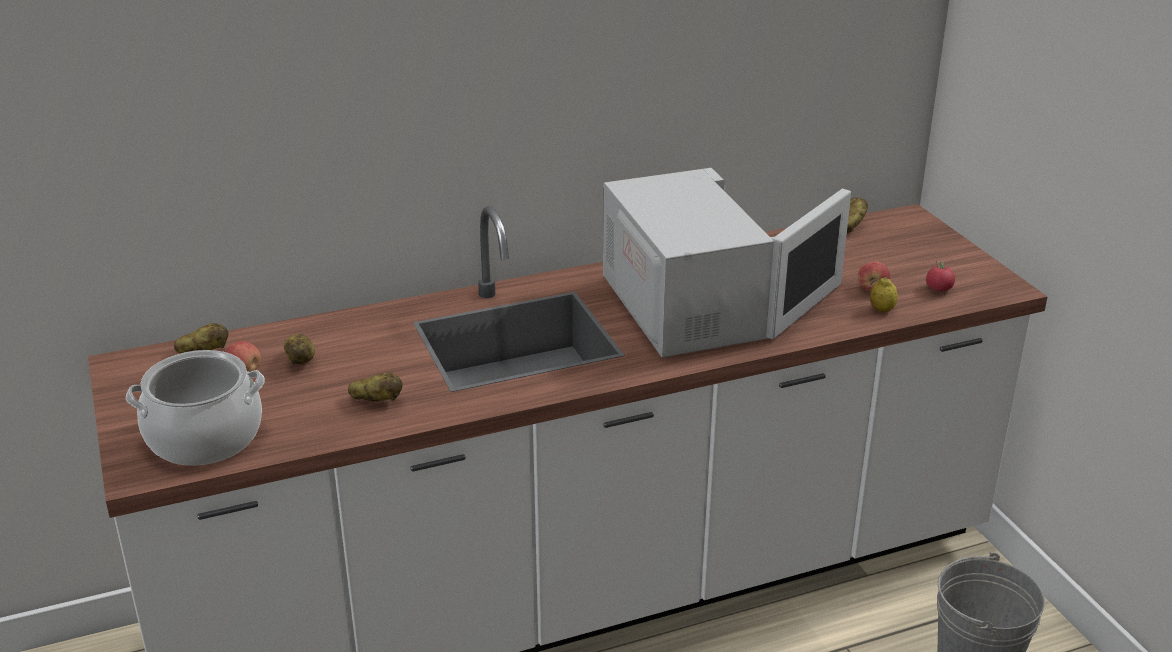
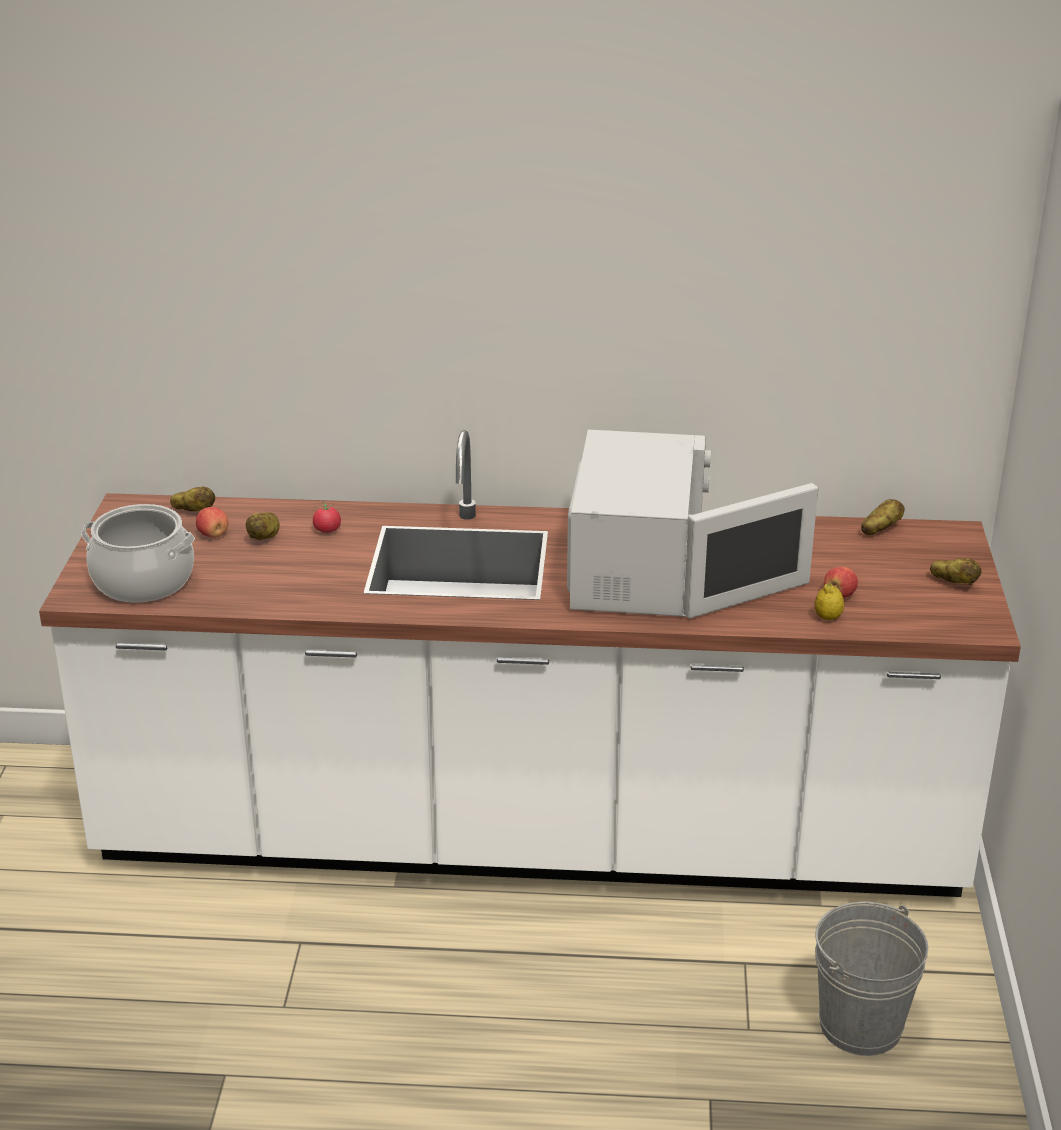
camera: 25 degrees right, 0 degrees up
potato [348,372,403,401] -> potato moved to [930,558,982,585]
tomato [926,261,955,291] -> tomato moved to [313,501,341,533]

